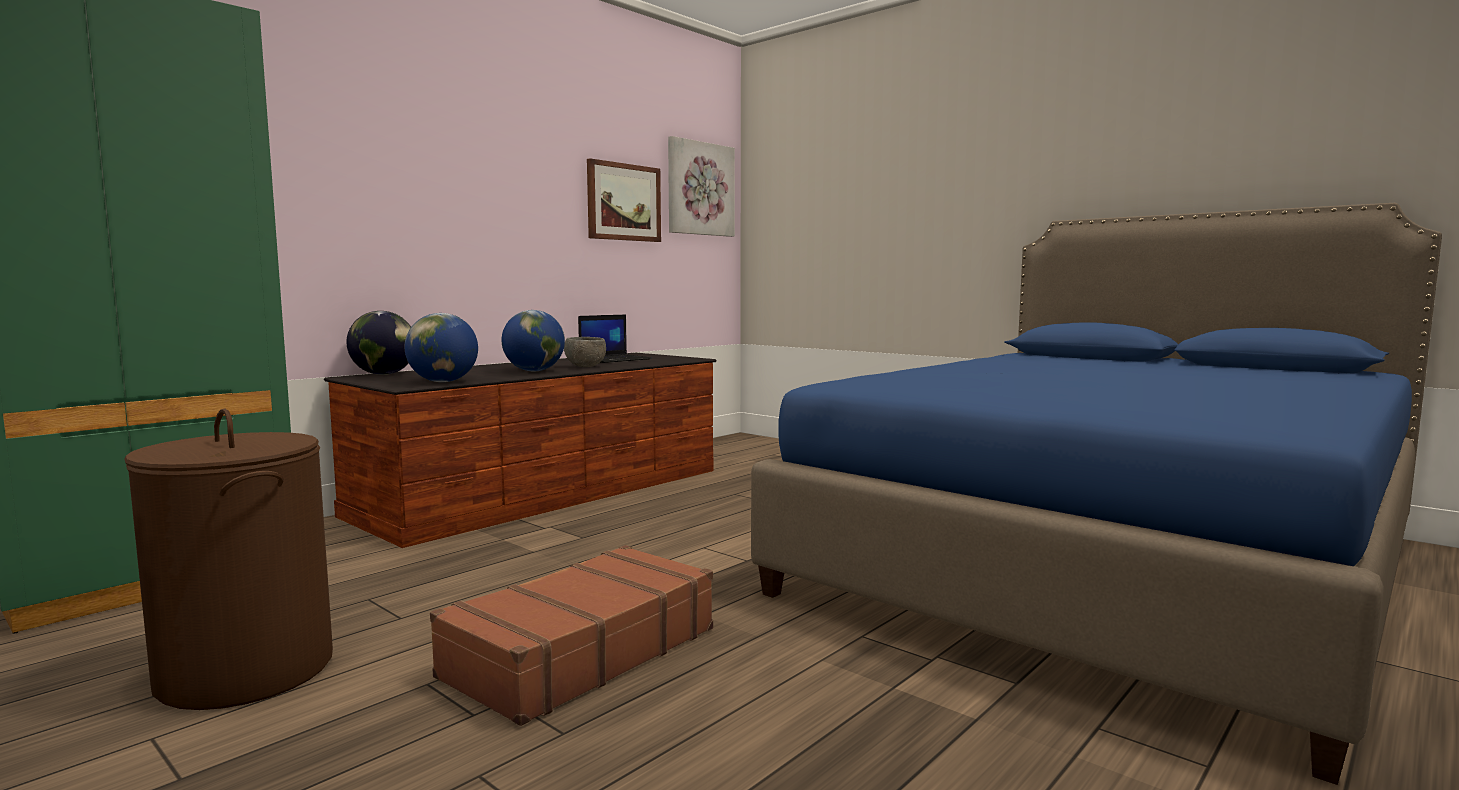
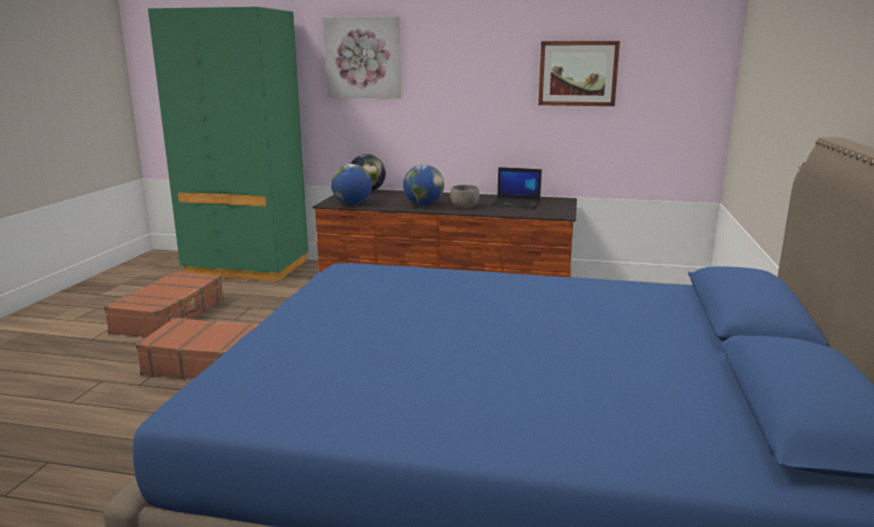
camera: 60 degrees right, 10 degrees up
brown laundry basket [124,409,333,710] -> brown suitcase [104,271,224,337]
picture [668,136,735,237] -> picture moved to [323,16,401,98]

